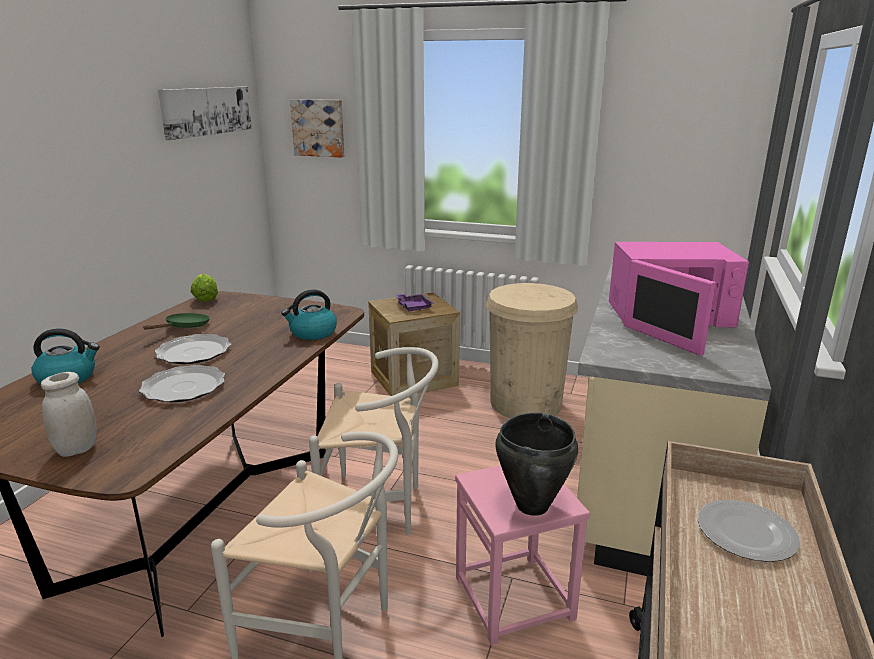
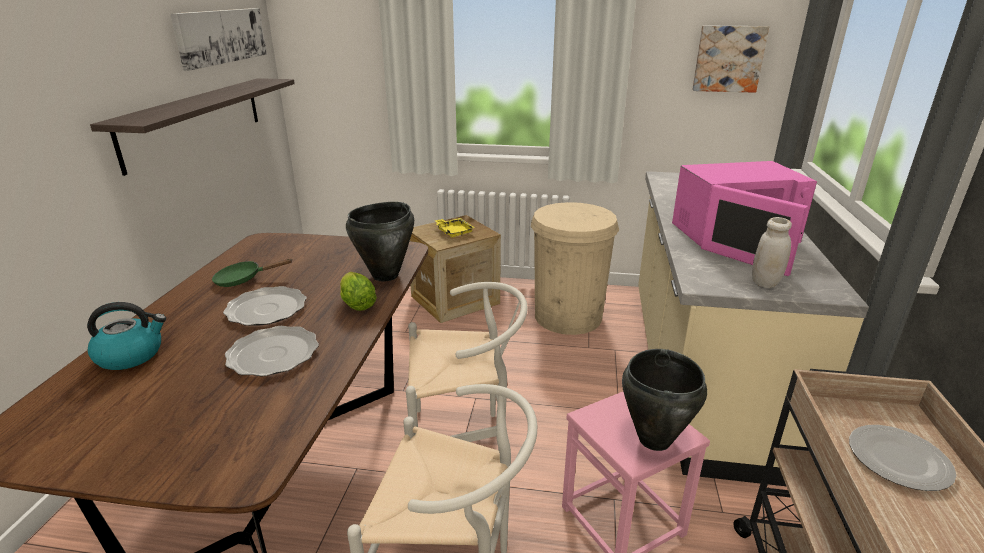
camera: 10 degrees left, 5 degrees up
white jar [41,372,97,457] -> white jar moved to [752,217,792,288]
green frying pan [143,313,210,330] -> green frying pan turned 120 degrees counterclockwise [212,259,293,287]
lettuce [191,274,218,302] -> lettuce moved to [340,272,377,311]
kettle [281,289,337,340] -> black cooking pot [346,202,414,282]
picture [290,99,344,157] -> picture moved to [692,25,769,93]
purple tray [397,294,434,312] -> yellow tray [435,218,475,237]
none -> shelf [90,78,295,176]

